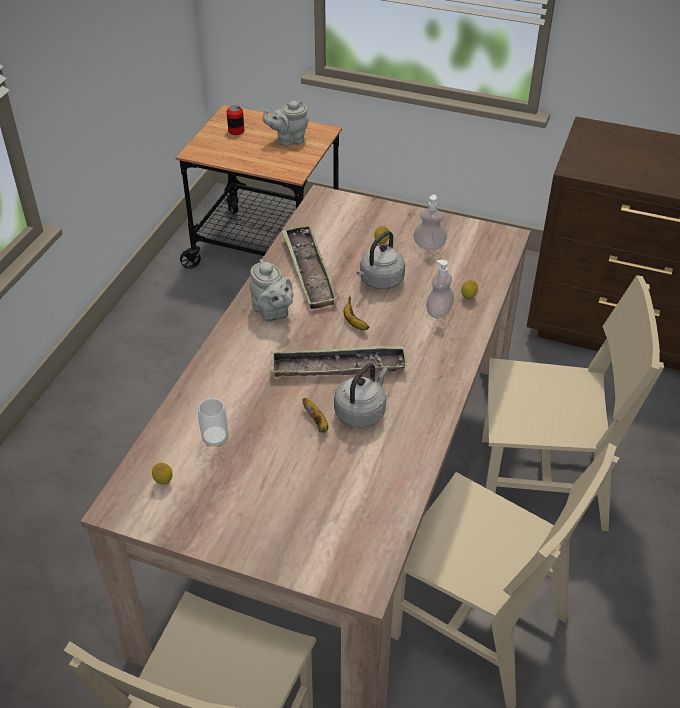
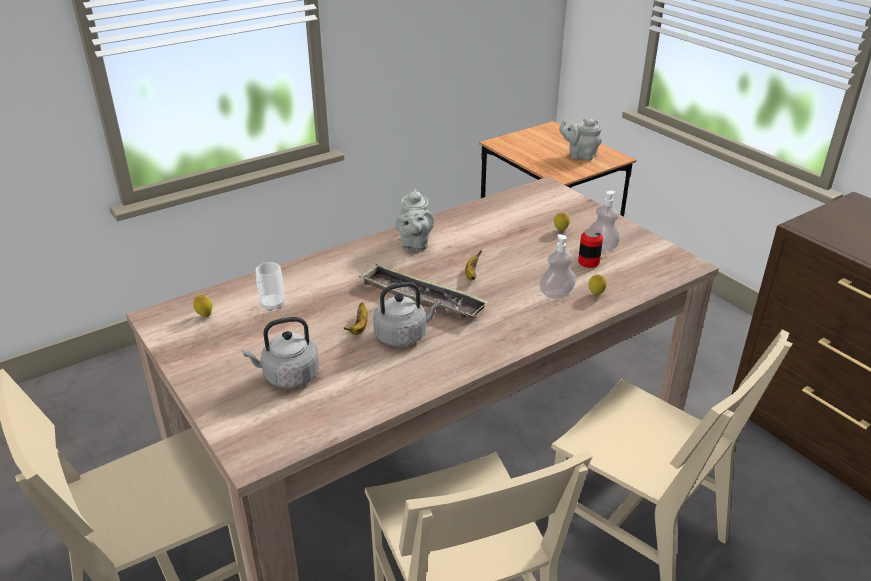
camera: 35 degrees right, 10 degrees down
can [227,105,244,135] -> can moved to [578,229,603,268]
tray [282,225,339,309] -> none
grey kettle [356,231,405,290] -> grey kettle moved to [242,317,319,388]

